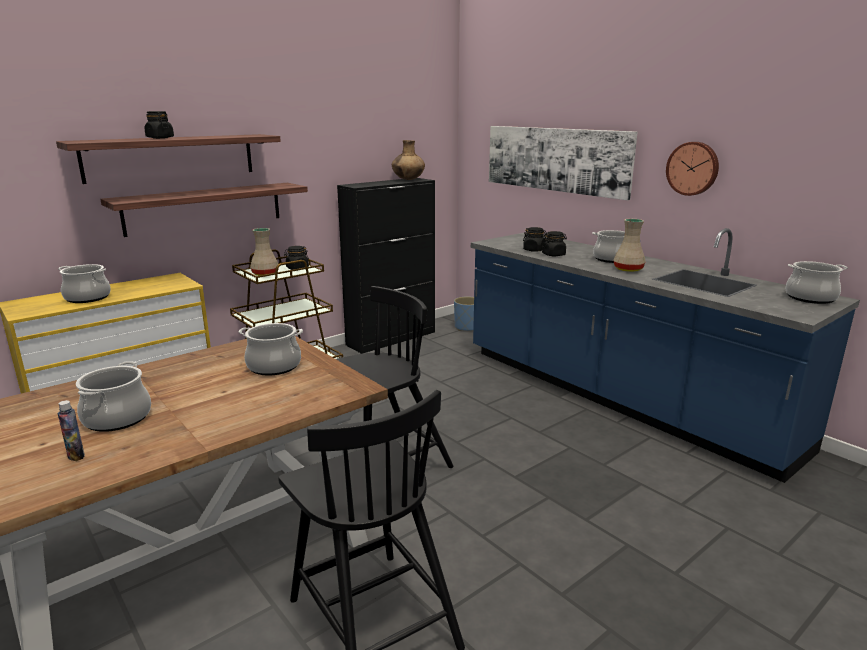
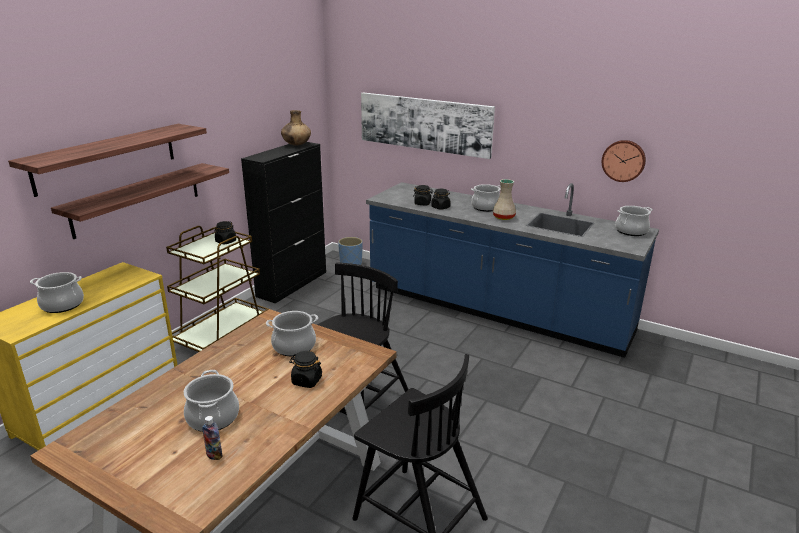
camera: 20 degrees left, 5 degrees up
black jar [144,111,174,139] -> black jar moved to [289,351,322,388]
beige vase [250,228,279,276] -> none
wall clock [666,142,719,196] -> wall clock moved to [602,140,646,182]

